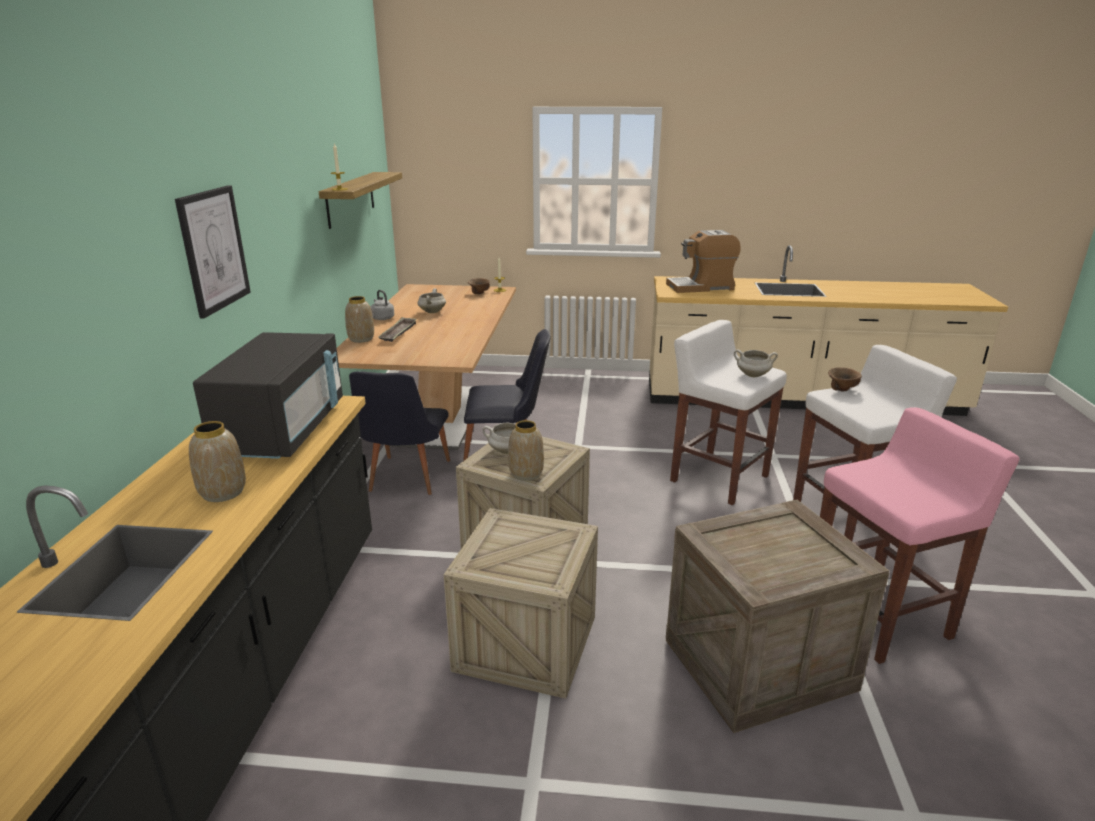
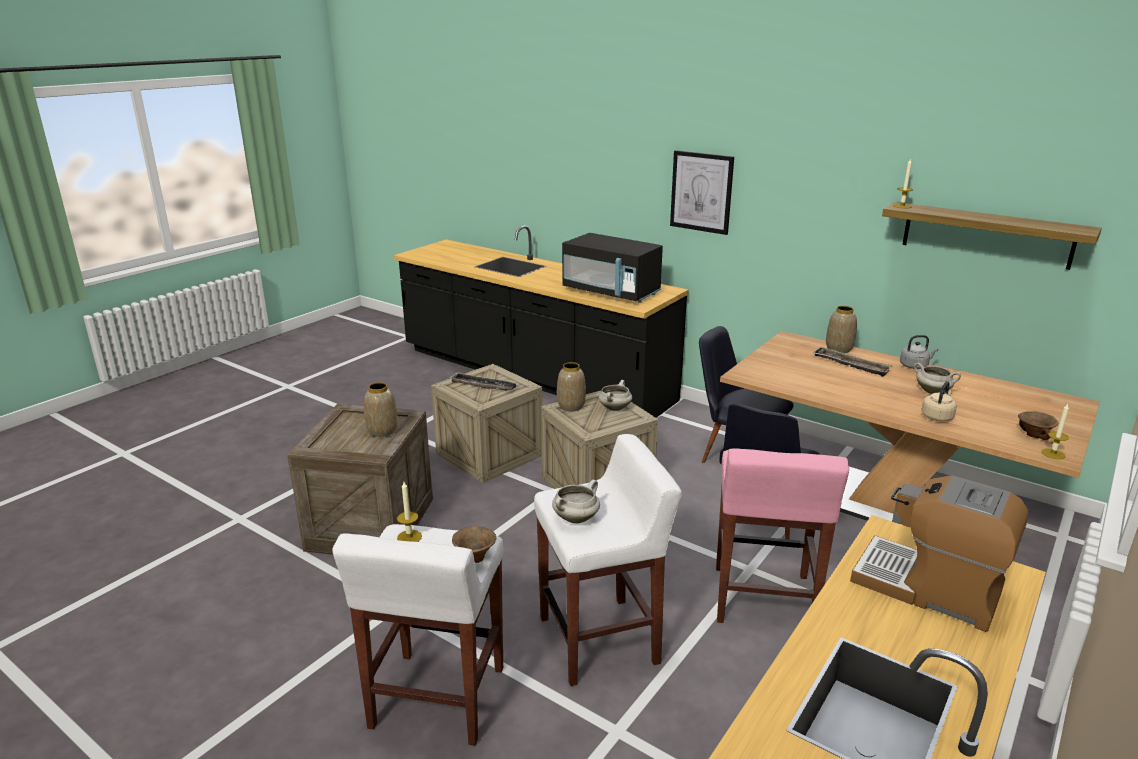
camera: 120 degrees right, 0 degrees up
vase [189,421,246,502] -> vase moved to [364,382,398,437]
coffee machine [666,230,741,293] -> coffee machine turned 75 degrees counterclockwise [850,475,1028,632]
pink stool [820,407,1020,664] -> pink stool moved to [716,448,849,623]
none -> candle [397,482,422,542]
none -> tray [449,372,518,391]
none -> beige kettle [921,381,957,422]

